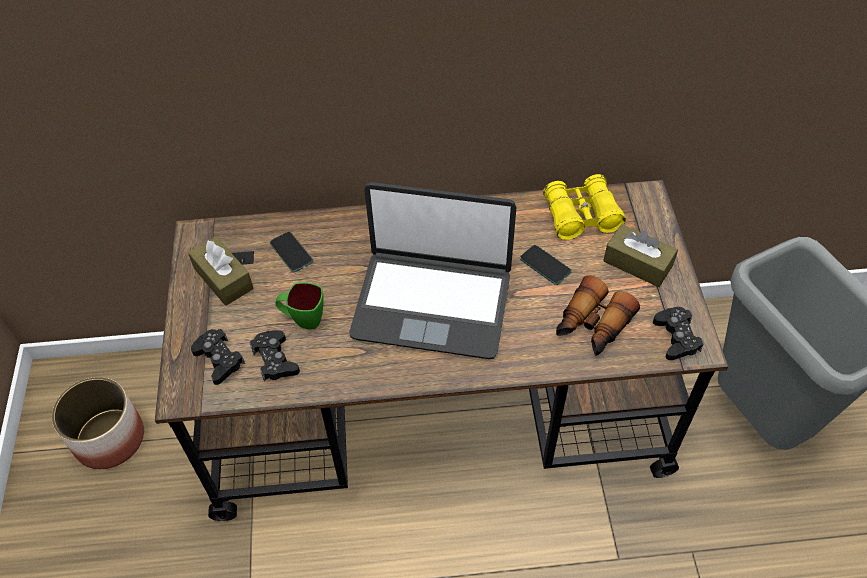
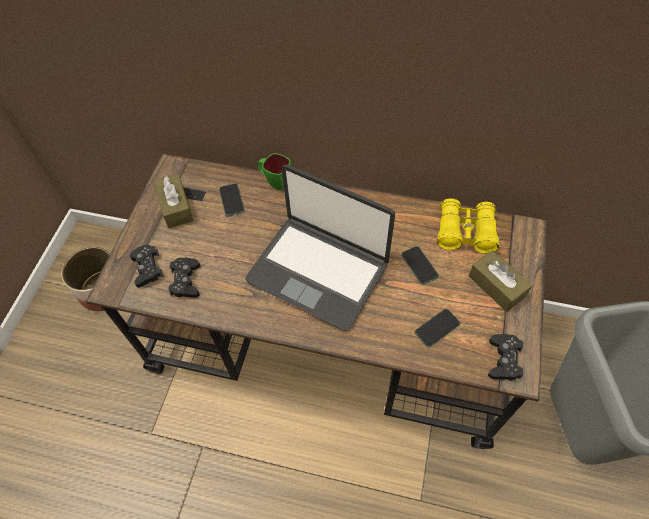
camera: 20 degrees right, 5 degrees up
green mug [276,282,324,330] -> green mug moved to [257,153,291,190]
binoculars [556,276,640,356] -> phone [415,309,460,347]

